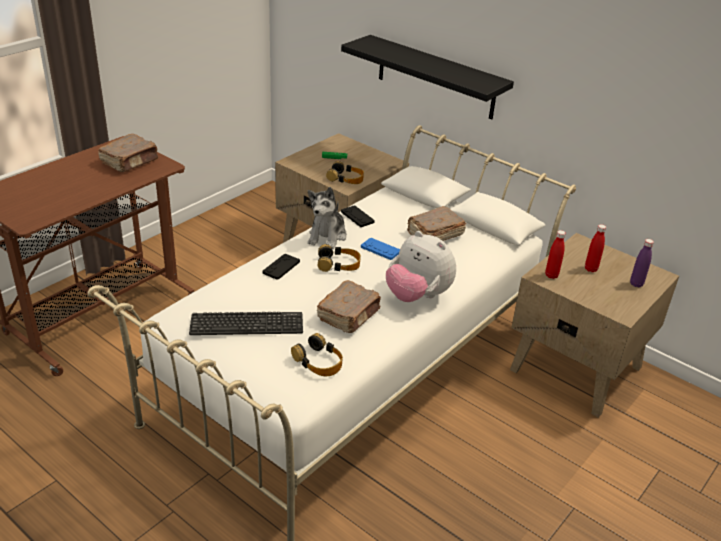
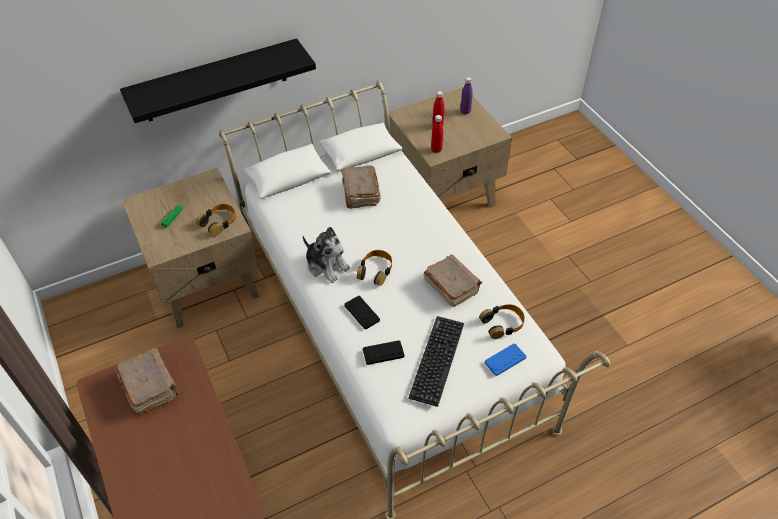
camera: 65 degrees left, 15 degrees up
black game controller [341,206,375,227] -> black game controller moved to [363,340,404,365]
blue game controller [361,238,400,260] -> blue game controller moved to [485,344,526,376]
plush toy [386,231,456,302] -> none

